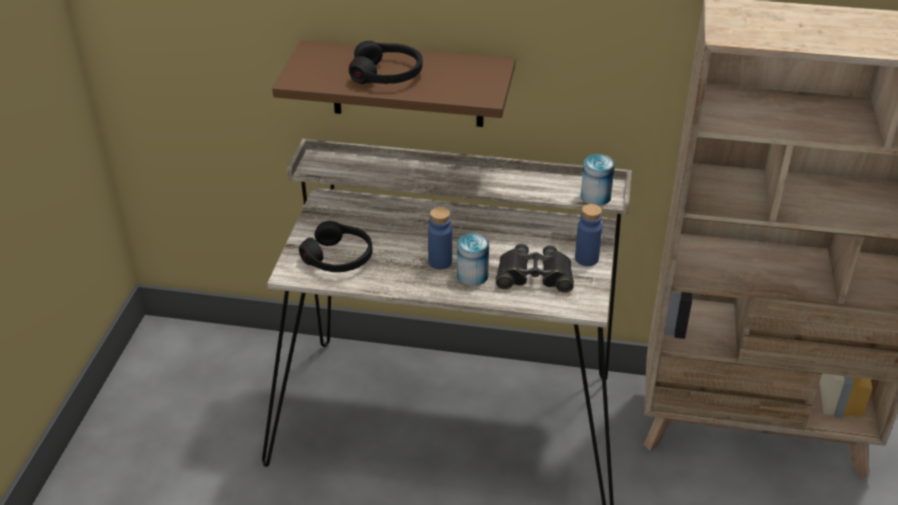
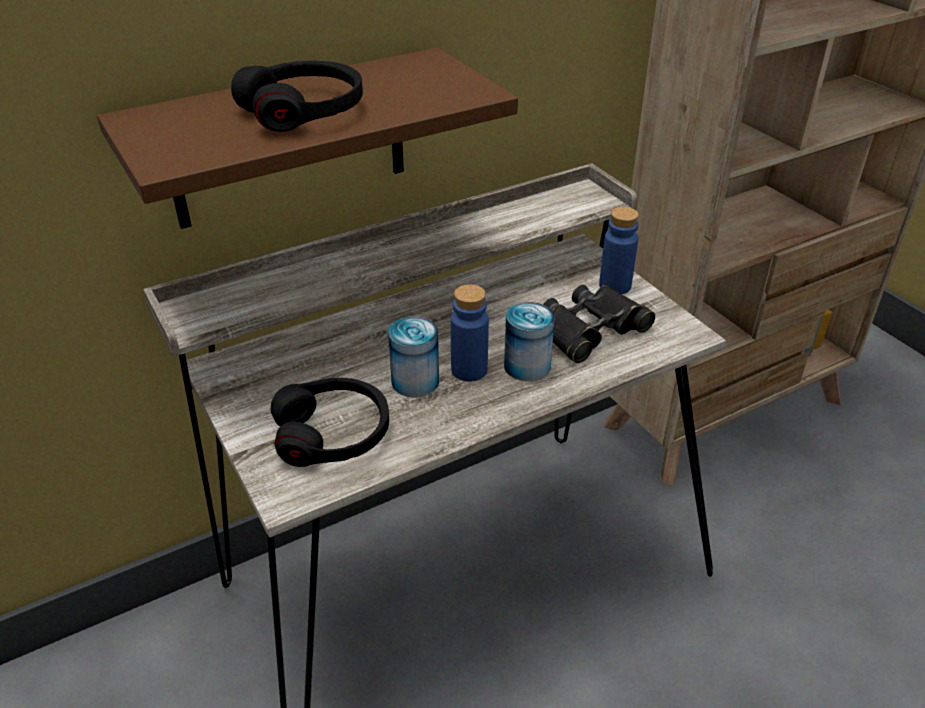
camera: 40 degrees left, 0 degrees up
can [581,154,615,206] -> can moved to [388,316,439,397]

